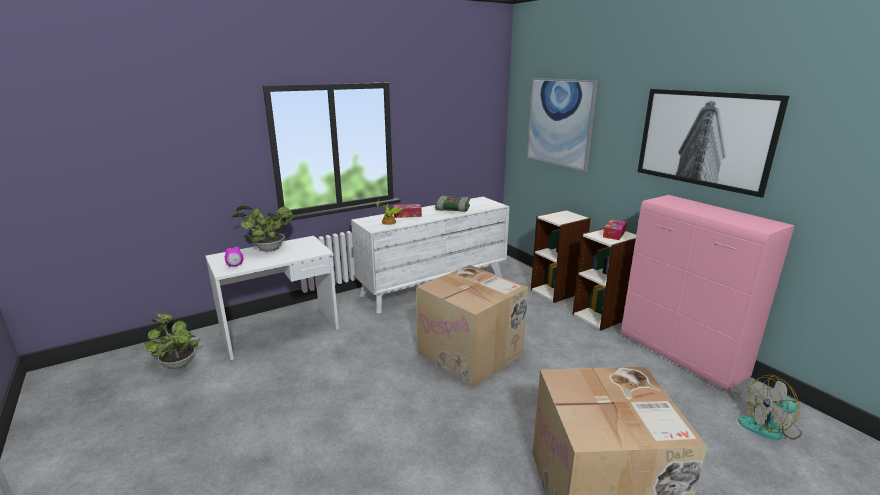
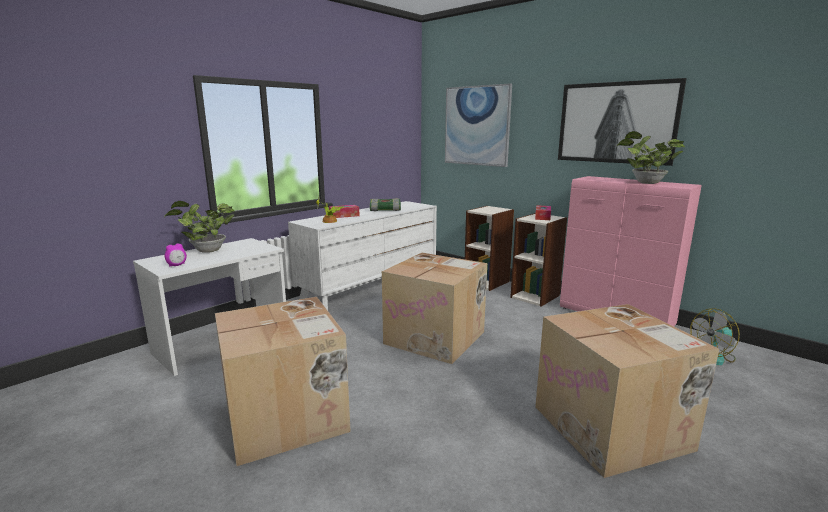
camera: 15 degrees left, 5 degrees down
potted plant [145,314,200,369] -> potted plant moved to [617,131,685,184]
none -> cardboard box [215,297,351,466]

